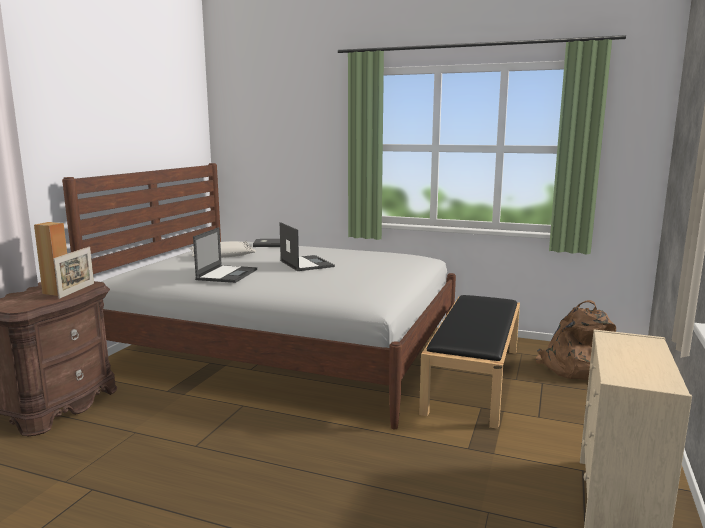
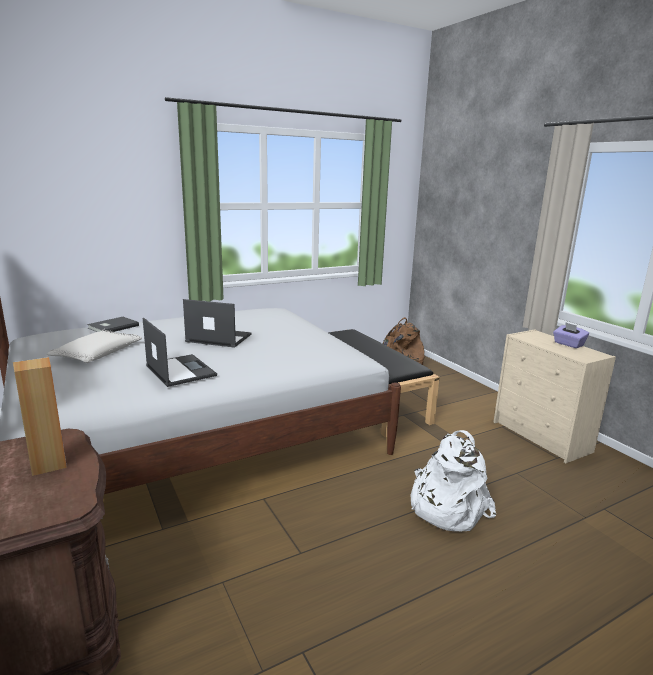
camera: 50 degrees left, 5 degrees up
picture frame [54,247,94,299] -> none
none -> white backpack [411,430,496,532]
none -> purple tissue box [553,322,589,348]

